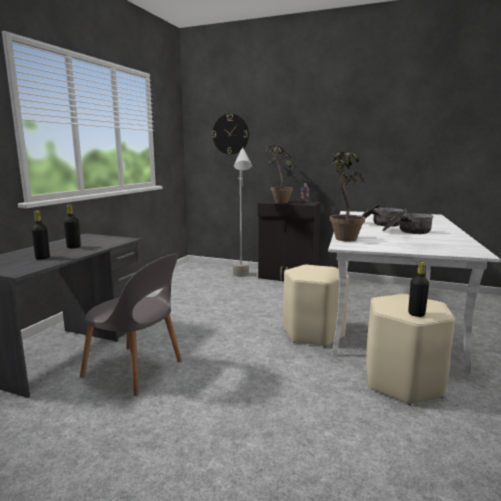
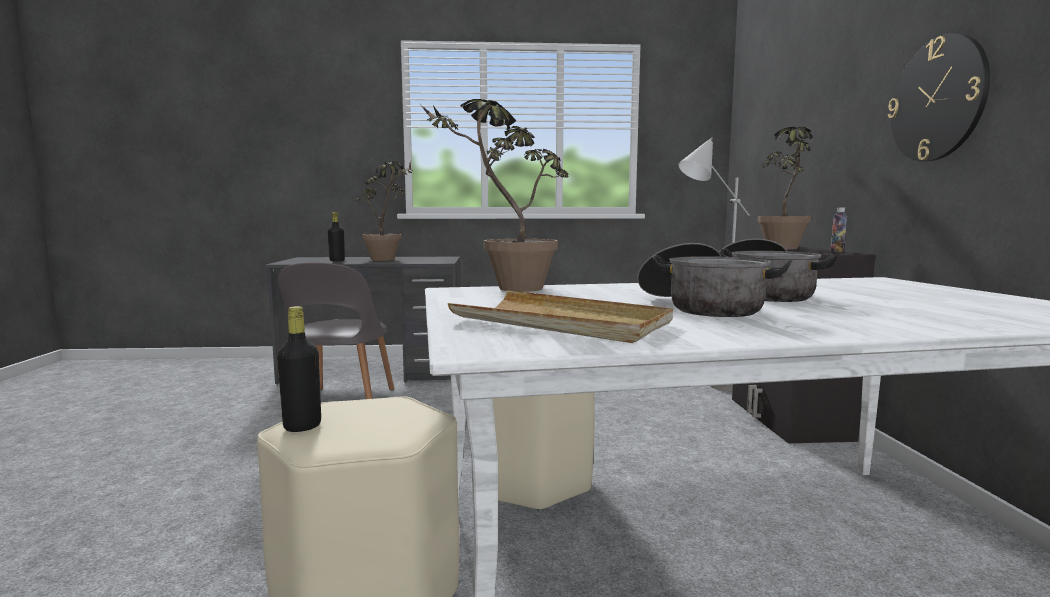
camera: 65 degrees right, 5 degrees down
black bottle [64,204,81,248] -> potted plant [355,162,412,261]
wall clock [212,114,249,155] -> wall clock moved to [888,34,990,161]
none -> beige tray [448,290,673,343]

